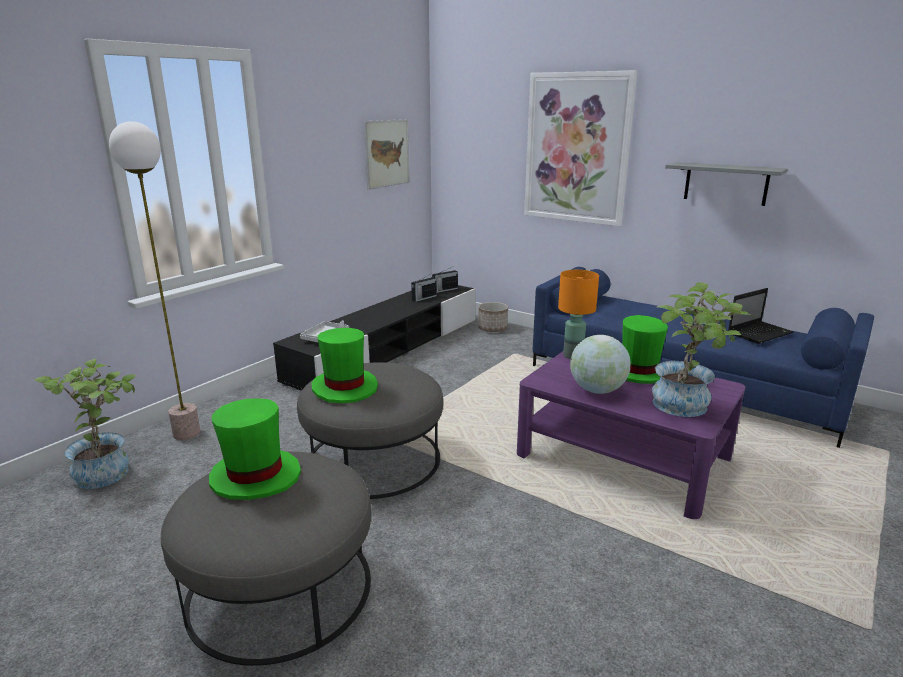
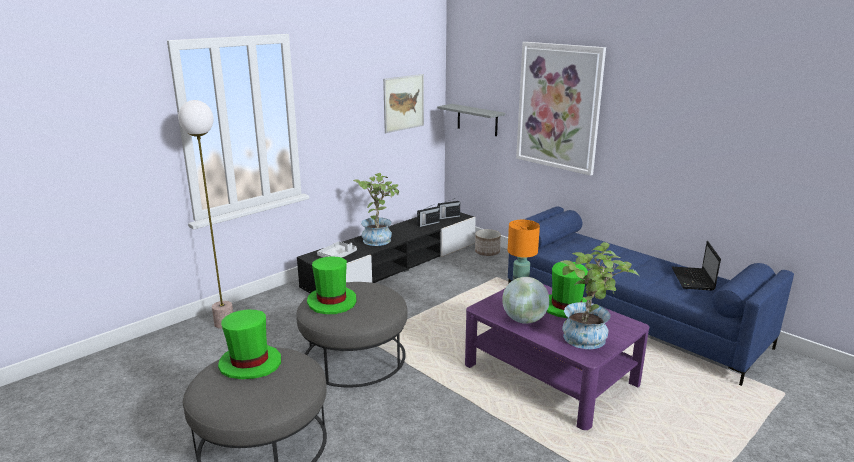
camera: 10 degrees right, 0 degrees up
potted plant [34,359,136,489] -> potted plant moved to [353,173,399,246]
grey shelf [665,162,788,206] -> grey shelf moved to [437,104,505,136]
laptop [728,288,794,344] -> laptop turned 120 degrees clockwise [672,241,721,290]

